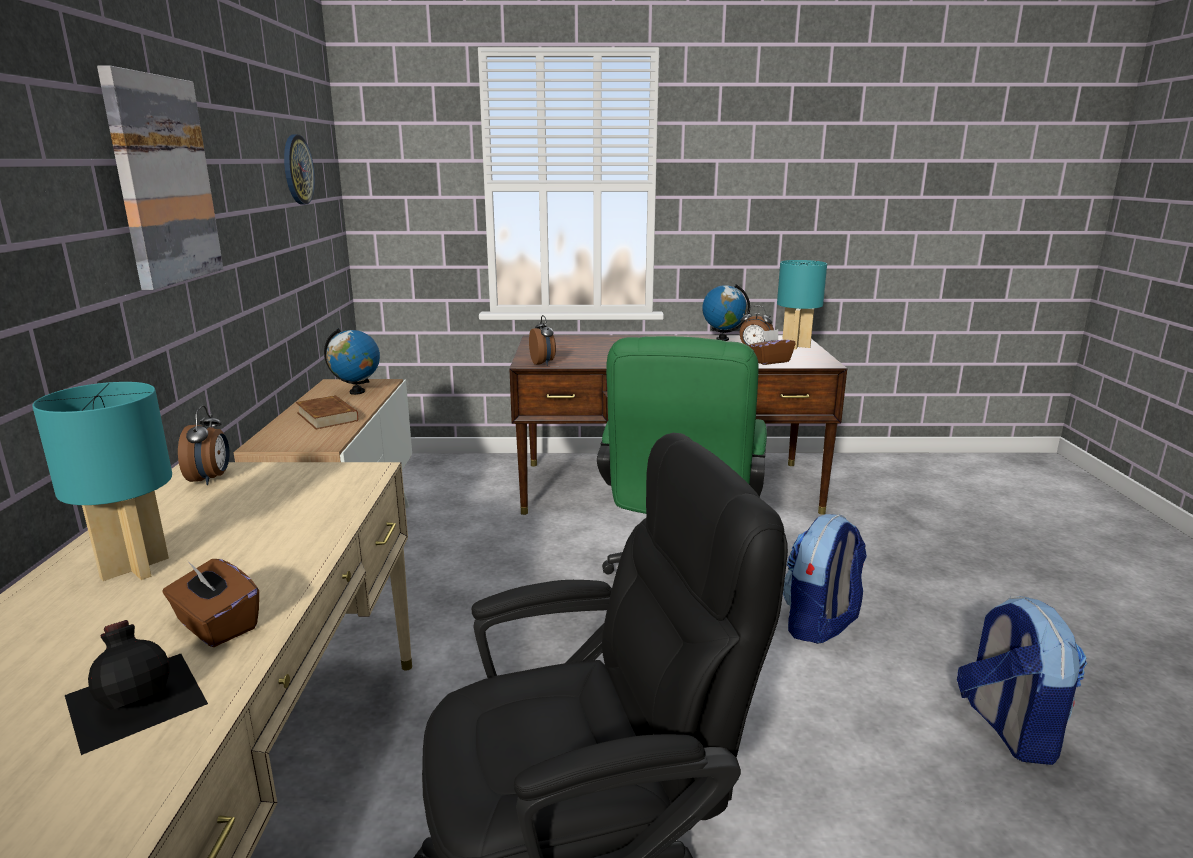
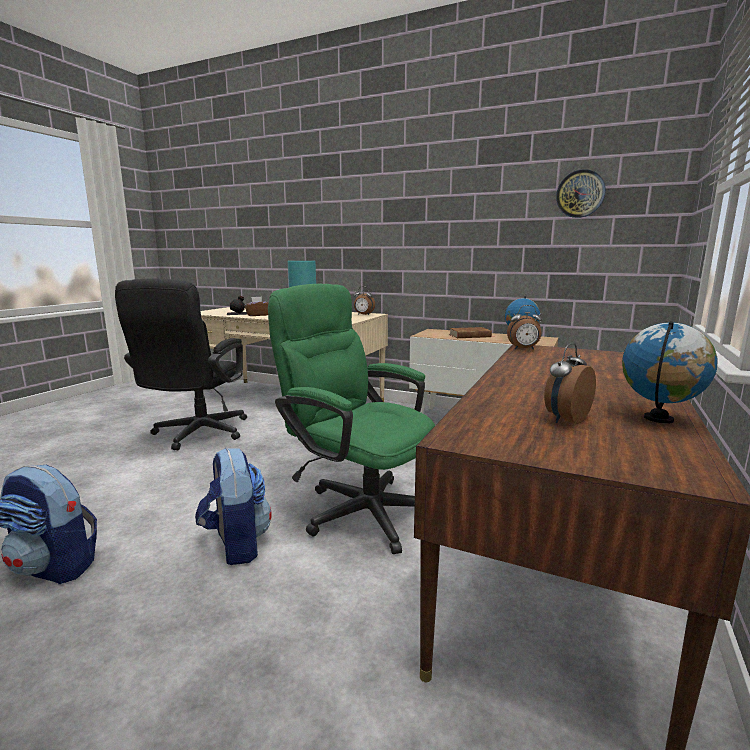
camera: 115 degrees right, 5 degrees down
picture [97,65,223,290] -> none
brown tissue box [749,329,796,365] -> none
turquoise table lamp [777,260,827,350] -> none

